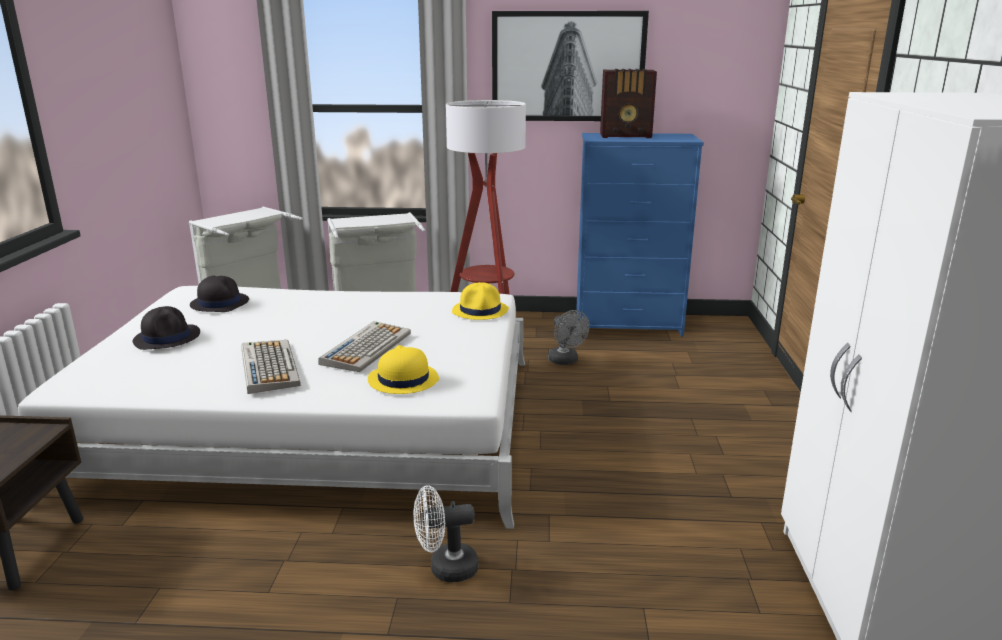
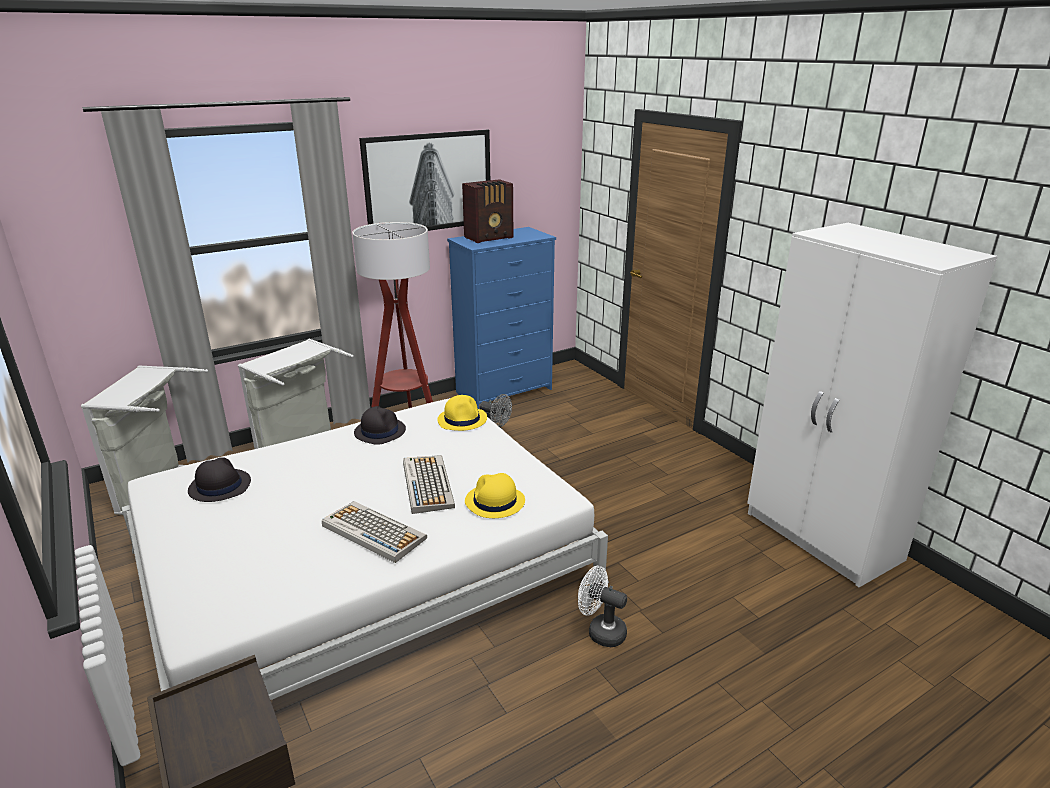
camera: 35 degrees left, 5 degrees up
black hat [133,306,200,350] -> black hat moved to [354,406,406,445]
white fan [413,485,479,582] -> white fan turned 75 degrees clockwise [578,566,627,647]

